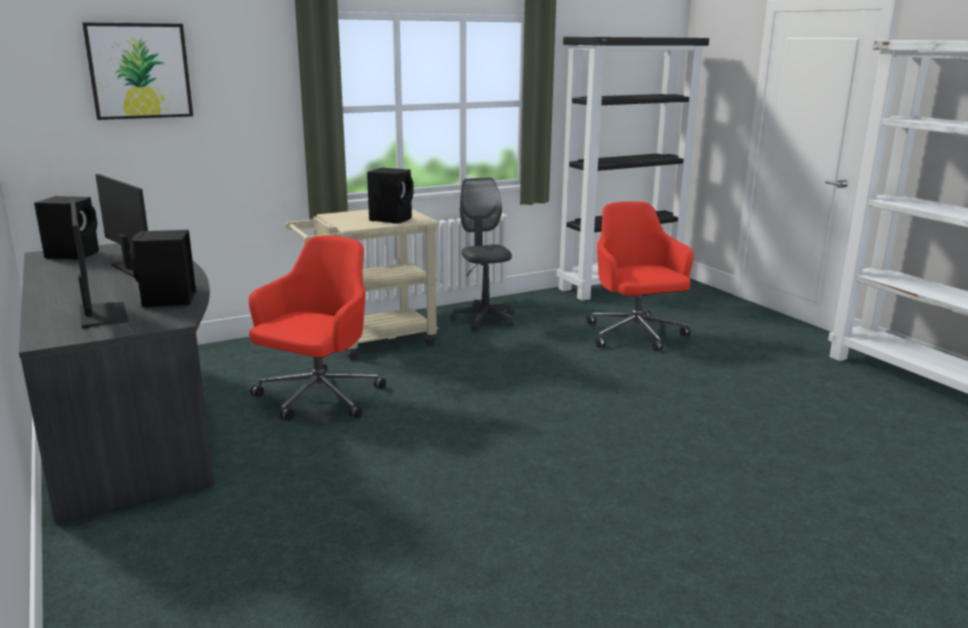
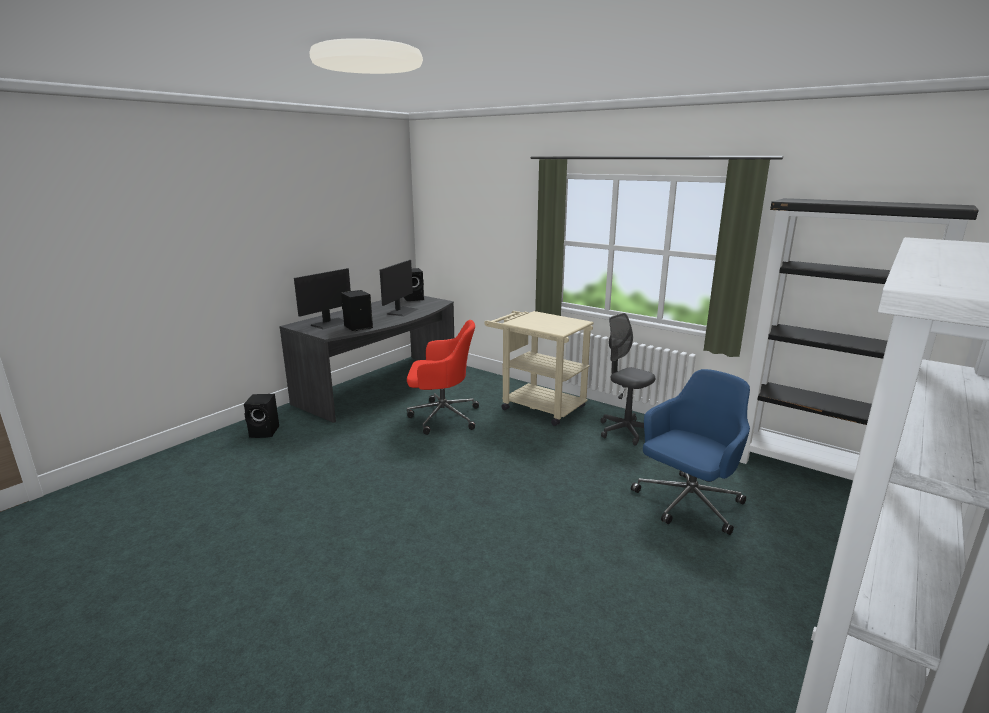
camera: 65 degrees right, 0 degrees up
picture [82,22,193,120] -> none
black speaker [367,168,414,224] -> black speaker moved to [244,394,279,438]
grey office chair [450,177,514,331] -> grey office chair turned 90 degrees counterclockwise [600,313,655,445]
red office chair [587,201,694,351] -> blue office chair [631,369,750,535]

